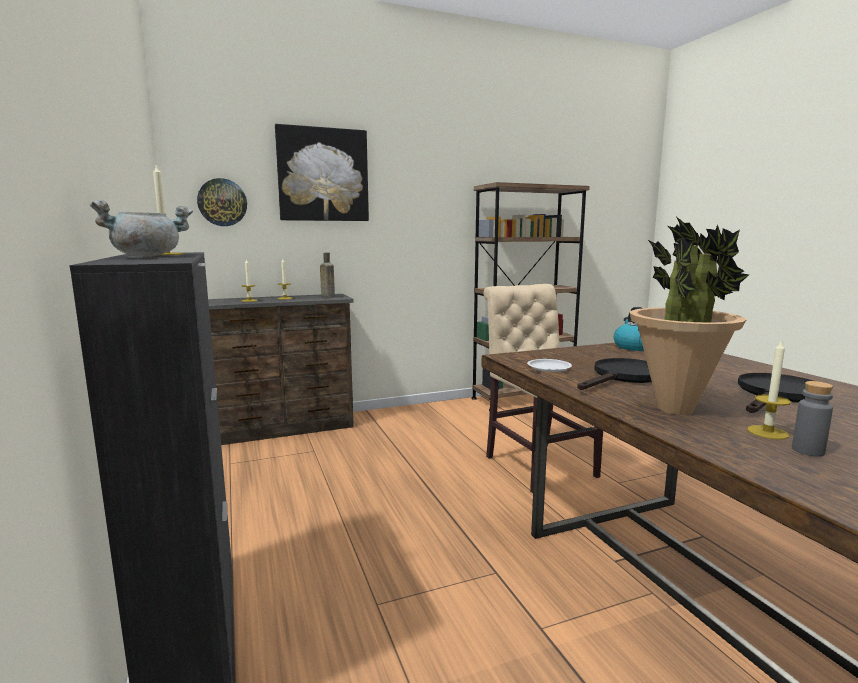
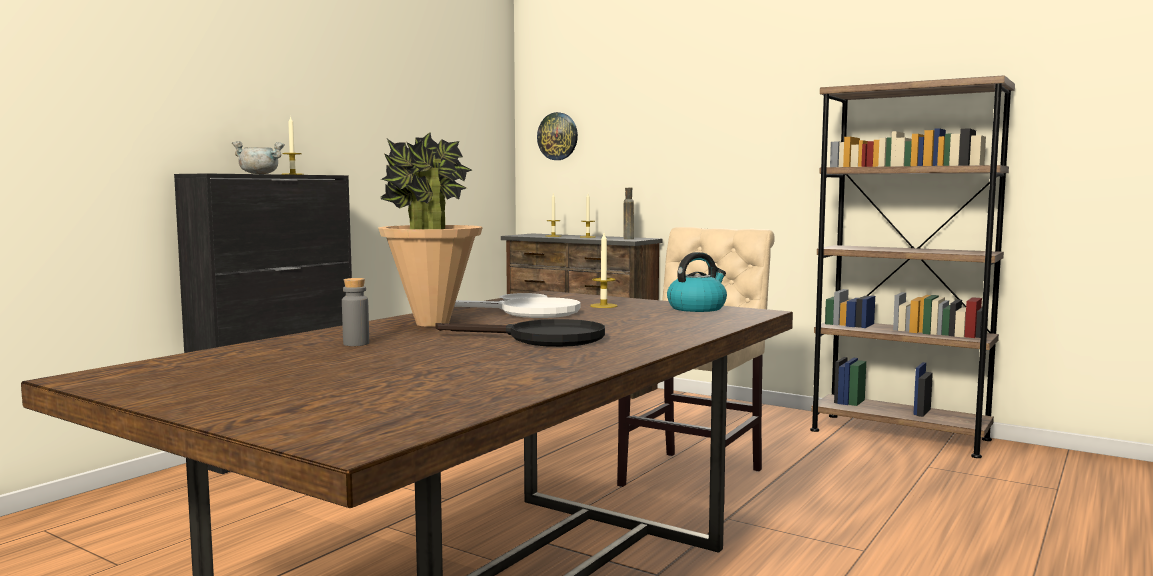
camera: 55 degrees right, 5 degrees down
picture [275,124,369,221] -> none
black frying pan [577,358,652,390] -> white frying pan [454,297,580,318]
candle [747,339,791,440] -> candle moved to [590,233,617,308]

